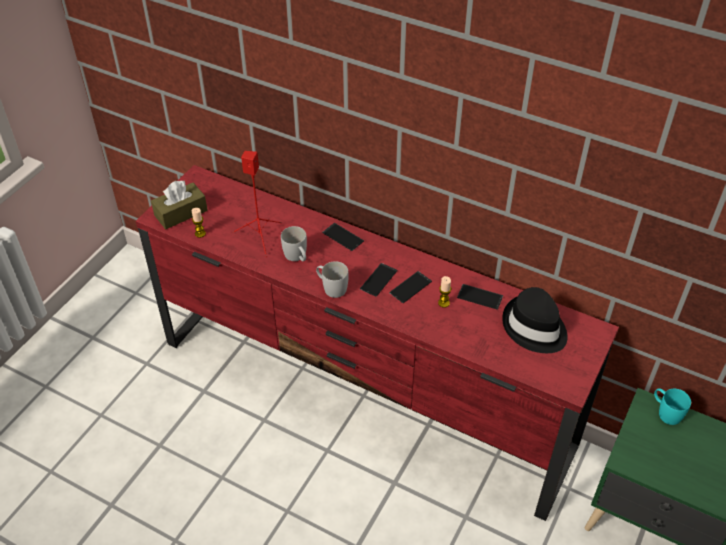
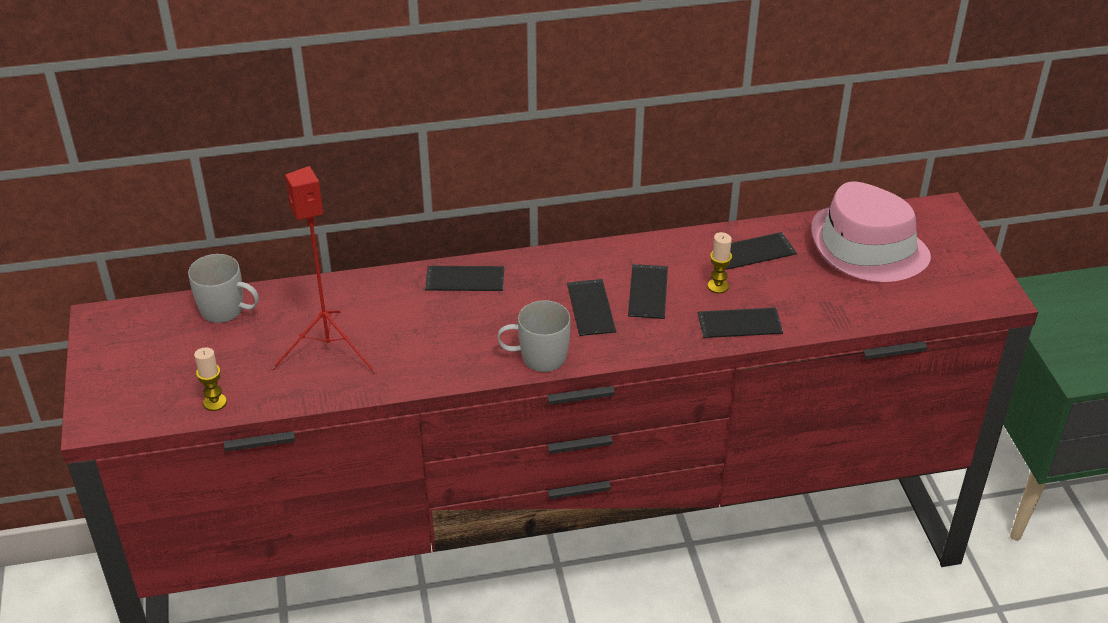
camera: 40 degrees left, 5 degrees down
brown tissue box [151,181,208,229] -> none
white mug [281,226,307,261] -> white mug moved to [188,254,259,323]
black hat [502,287,567,353] -> pink hat [811,182,931,282]
turquoise mug [654,388,691,425] -> none
none -> phone [698,308,783,338]

